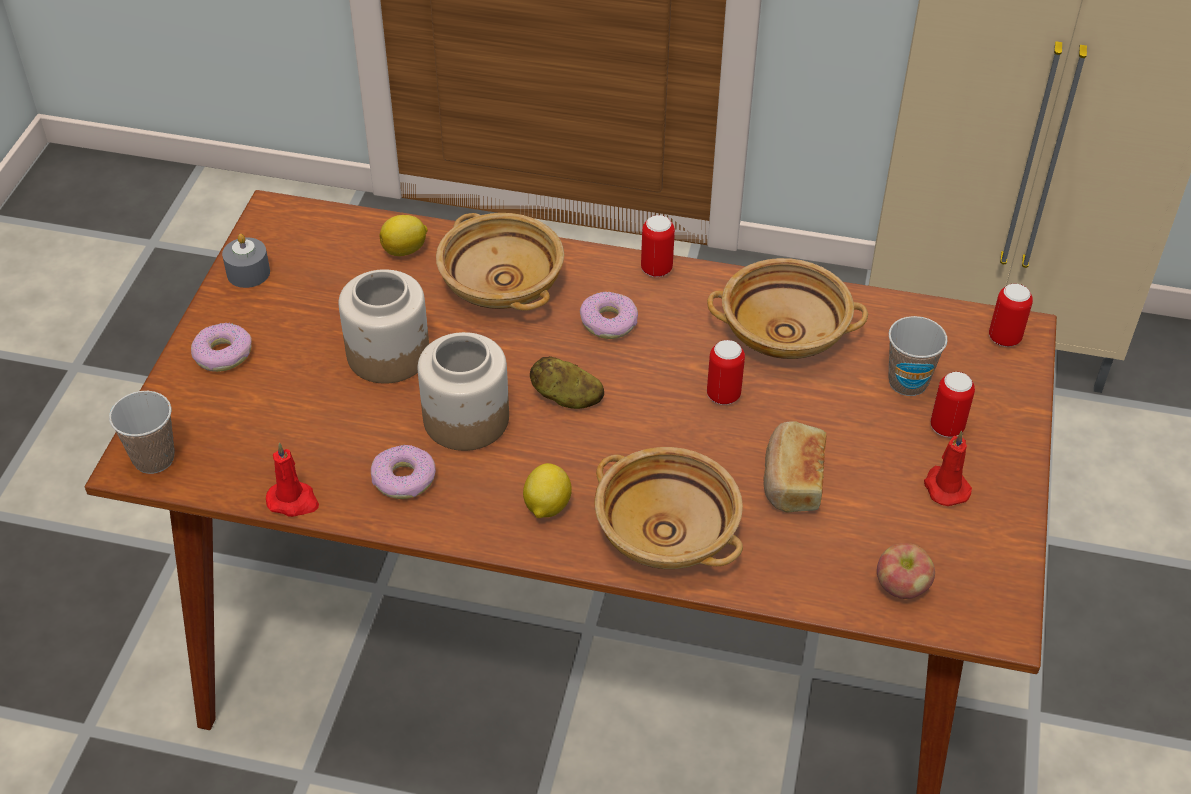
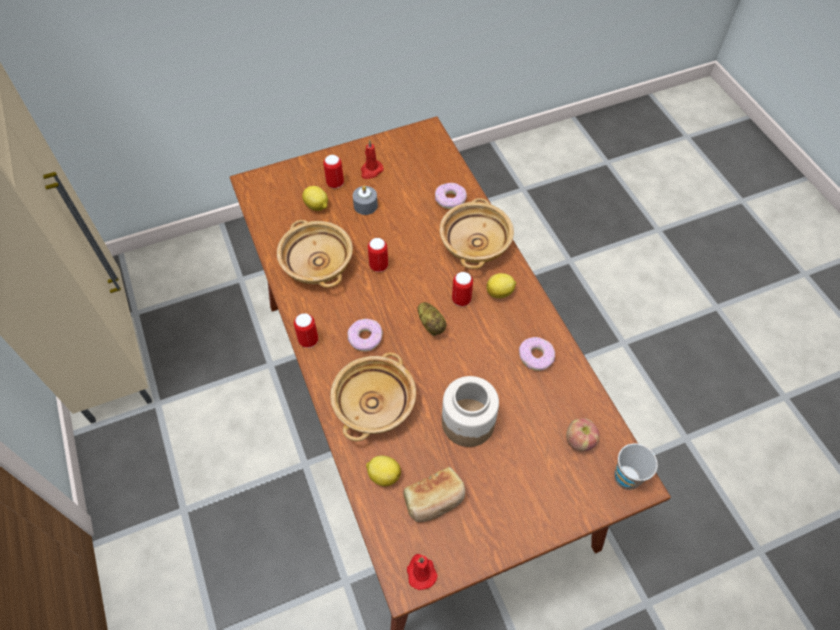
camera: 125 degrees left, 10 degrees up
donut [191,323,252,372] -> donut moved to [435,183,467,209]
grey candle [222,234,270,288] -> grey candle moved to [353,186,378,215]
red candle [266,443,319,517] -> red candle moved to [407,554,438,590]
jar [418,332,509,451] -> none
bread [763,421,826,512] -> bread moved to [403,467,465,522]
apple [877,543,935,599] -> apple moved to [566,418,600,452]
cup [888,316,948,396] -> lemon [302,186,328,211]
can [989,284,1033,347] -> can moved to [452,272,473,306]

